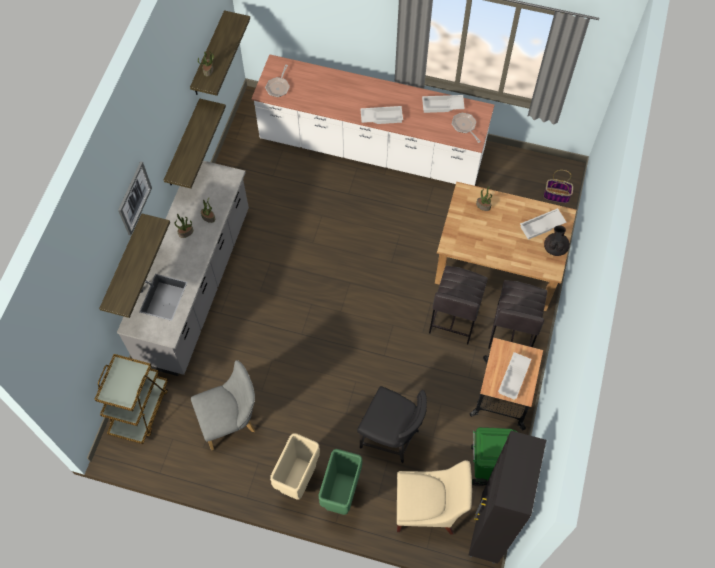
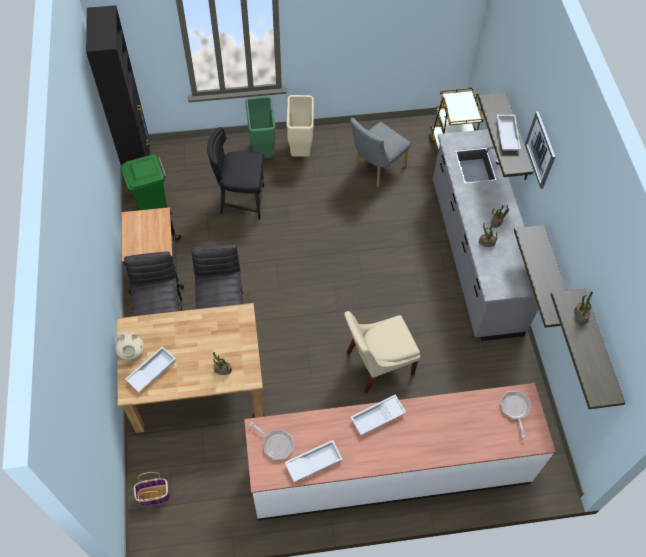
camera: 155 degrees right, 5 degrees down
beige chair [397,460,472,535] -> beige chair moved to [344,311,420,393]
white tray [498,352,531,400] -> white tray moved to [497,115,521,150]
black teapot [544,225,570,256] -> beige teapot [115,332,144,360]

